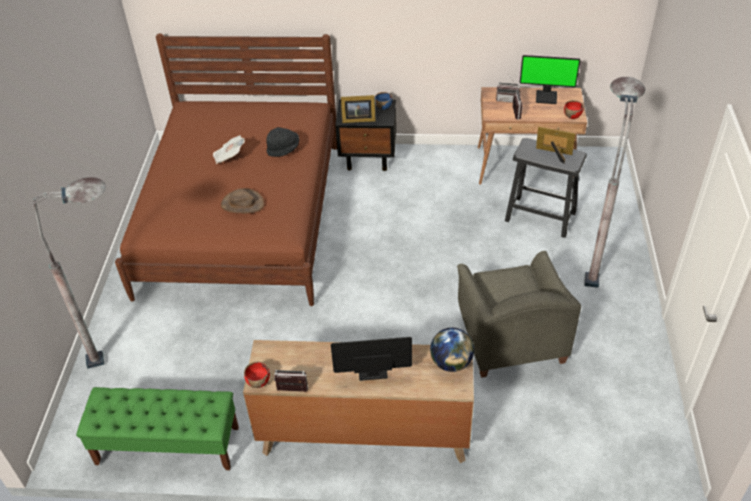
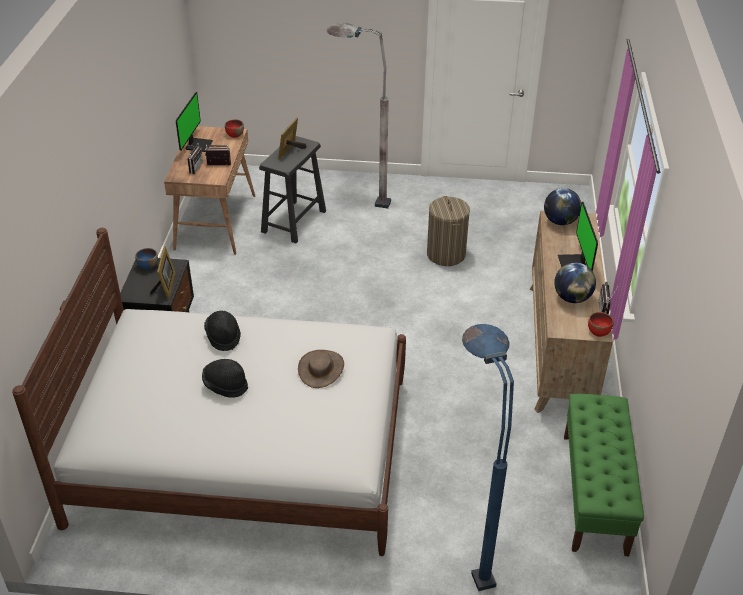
camera: 90 degrees left, 5 degrees down
grey floor lamp [33,177,106,369] -> blue floor lamp [462,324,514,591]
brown bed [115,33,337,306] -> white bed [12,228,406,556]
newspaper [213,135,245,164] -> black hat [202,359,248,398]
grey armchair [457,251,581,378] -> laundry basket [427,196,470,266]
none -> globe [554,262,596,303]

